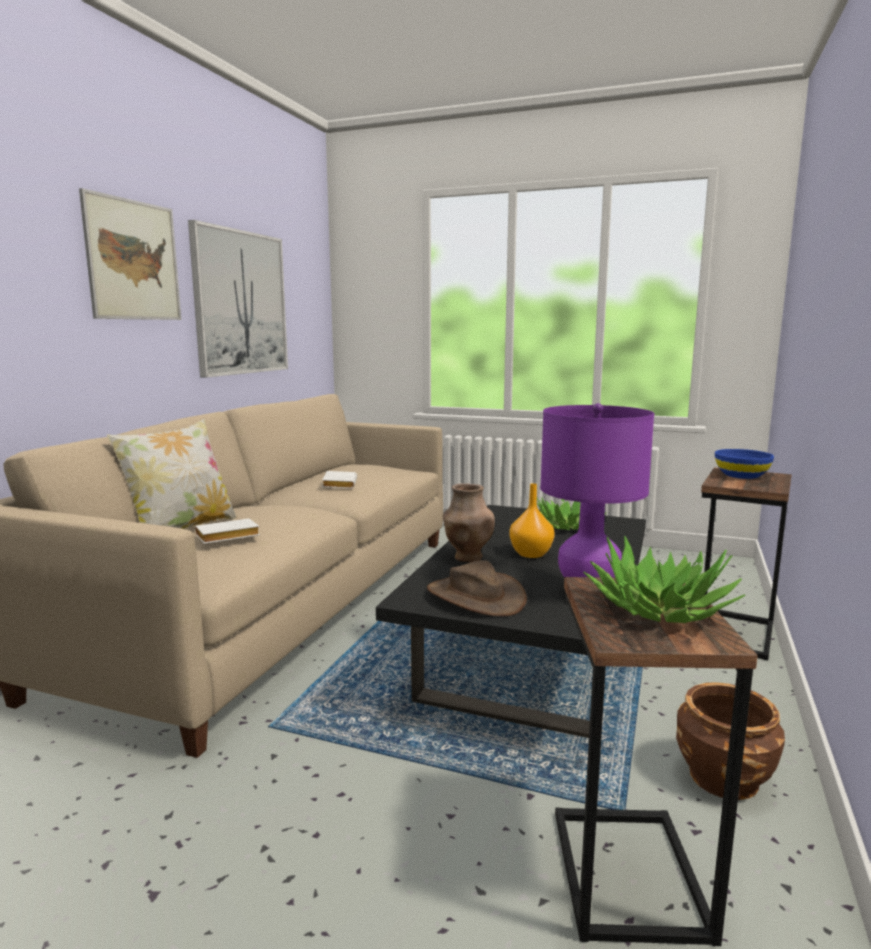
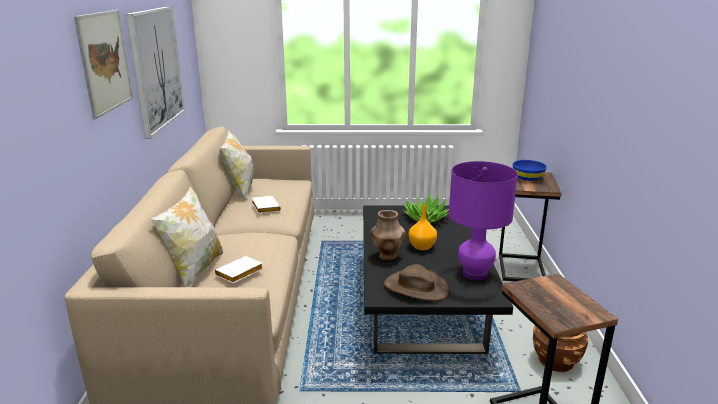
camera: 20 degrees left, 10 degrees up
potted plant [583,536,745,623] -> none
none -> pillow [219,130,253,200]

